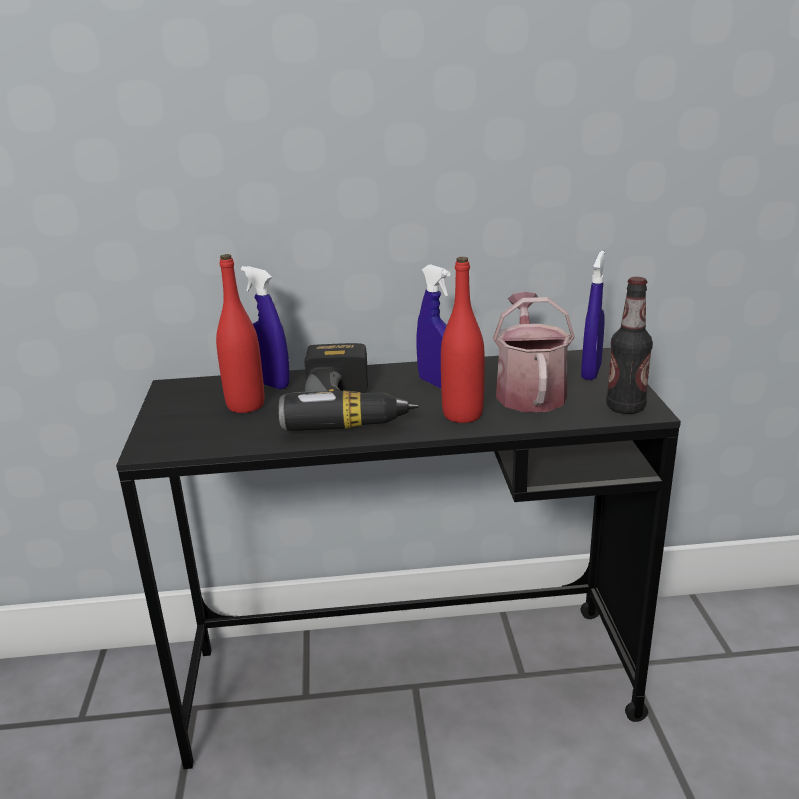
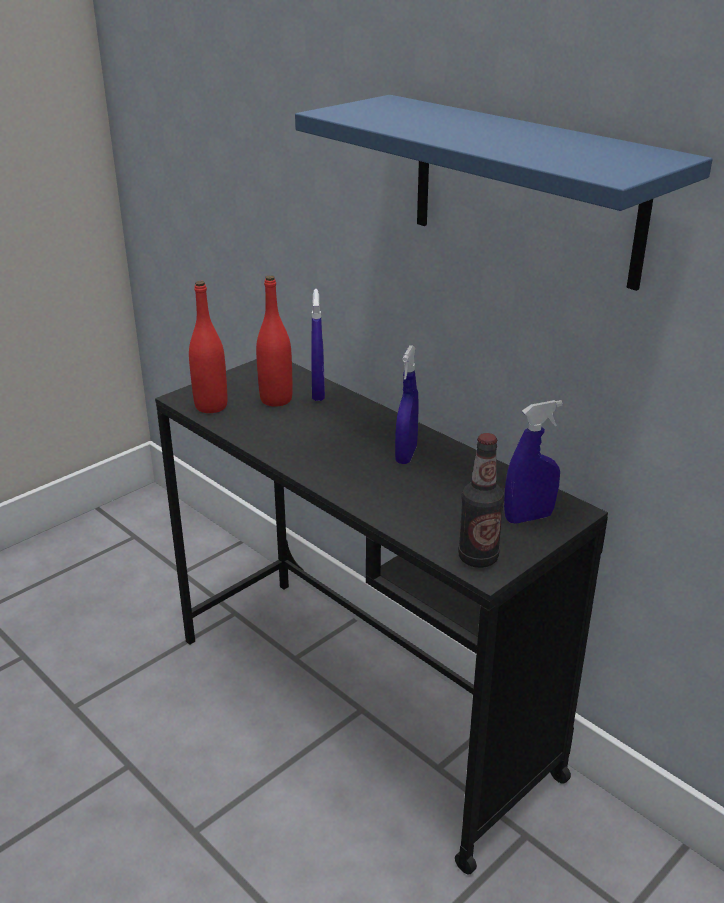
camera: 50 degrees right, 5 degrees up
power drill [278,343,418,431] -> none
red bottle [441,257,485,423] -> red bottle moved to [189,281,227,413]
watering can [493,292,575,412] -> none
none -> blue shelf [295,95,713,291]

